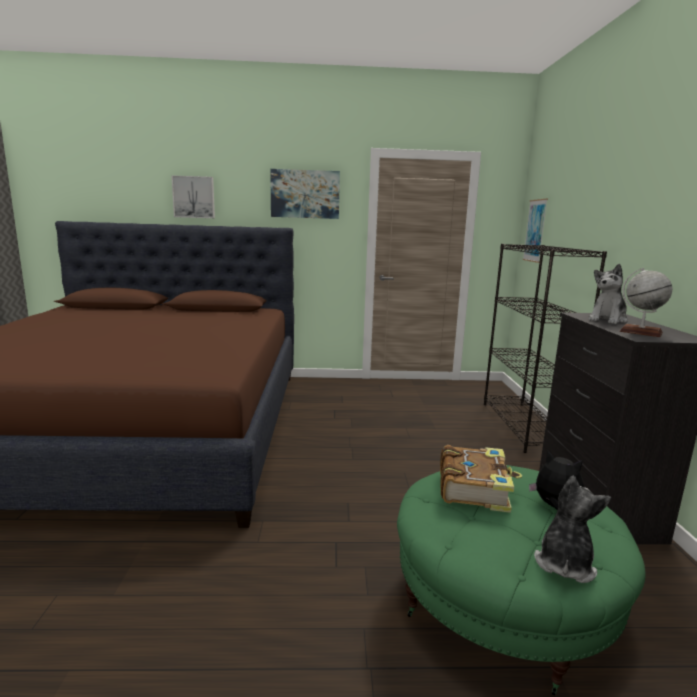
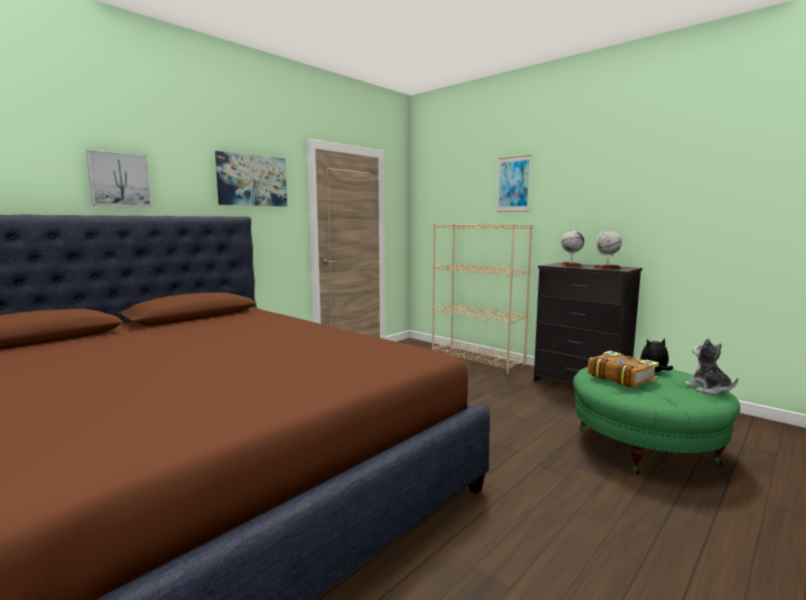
camera: 45 degrees left, 5 degrees down
black bookcase [484,244,607,453] -> beige bookcase [432,224,533,374]
picture [522,199,548,263] -> picture moved to [497,155,531,212]
plush toy [589,264,628,324] -> globe [561,229,584,267]

